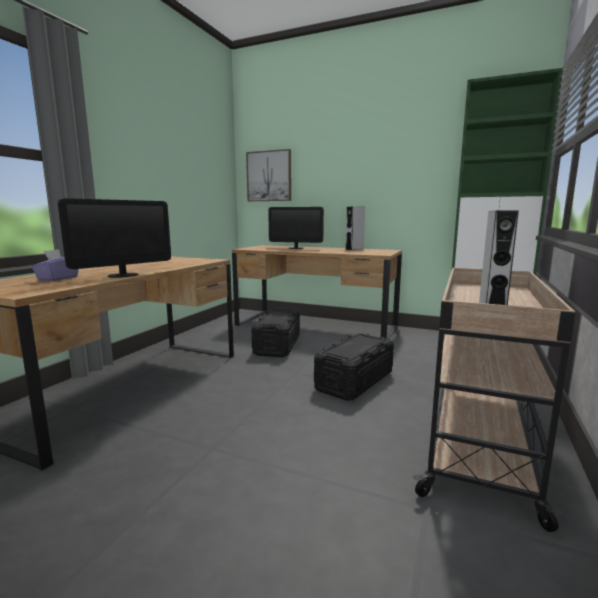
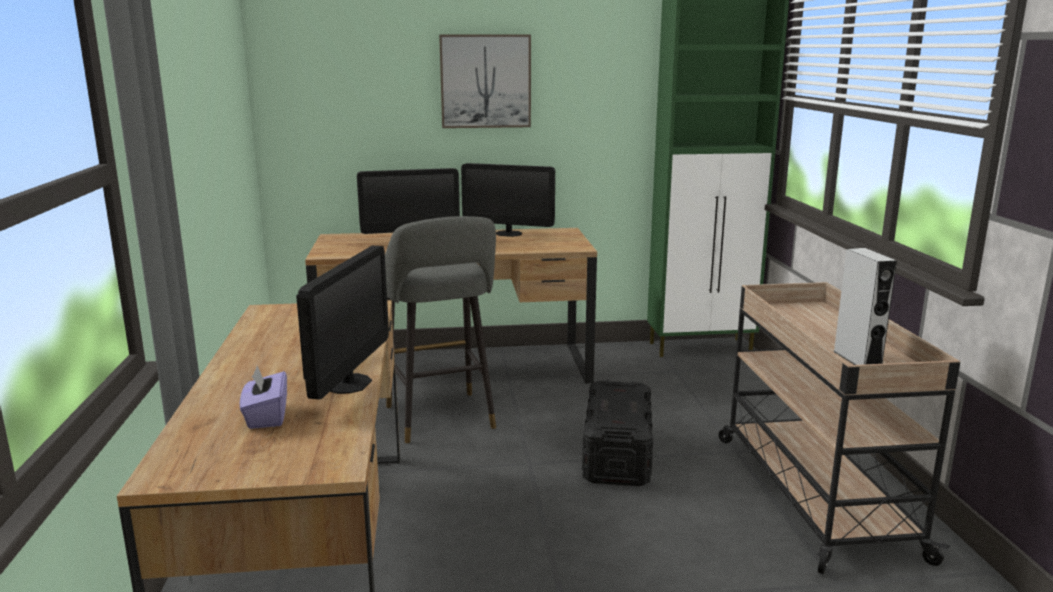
camera: 30 degrees left, 5 degrees up
picture [246,149,291,201] -> picture moved to [439,34,531,128]
black storage box [251,309,300,357] -> grey stool [385,216,496,443]
grey speaker [346,207,365,250] -> monitor [461,163,555,237]

